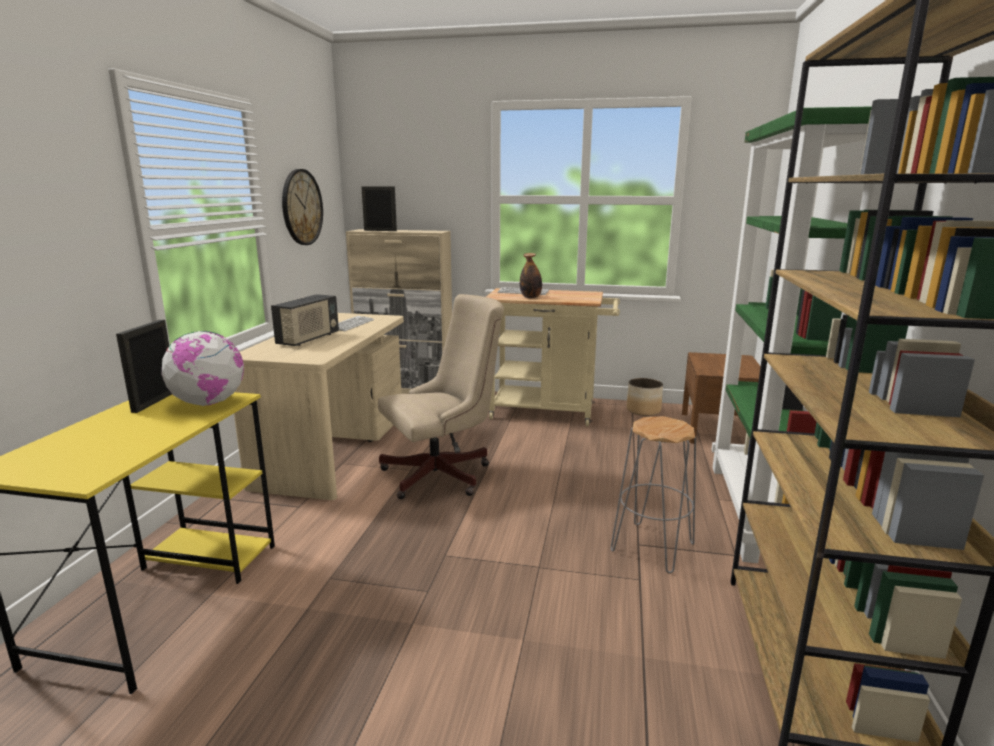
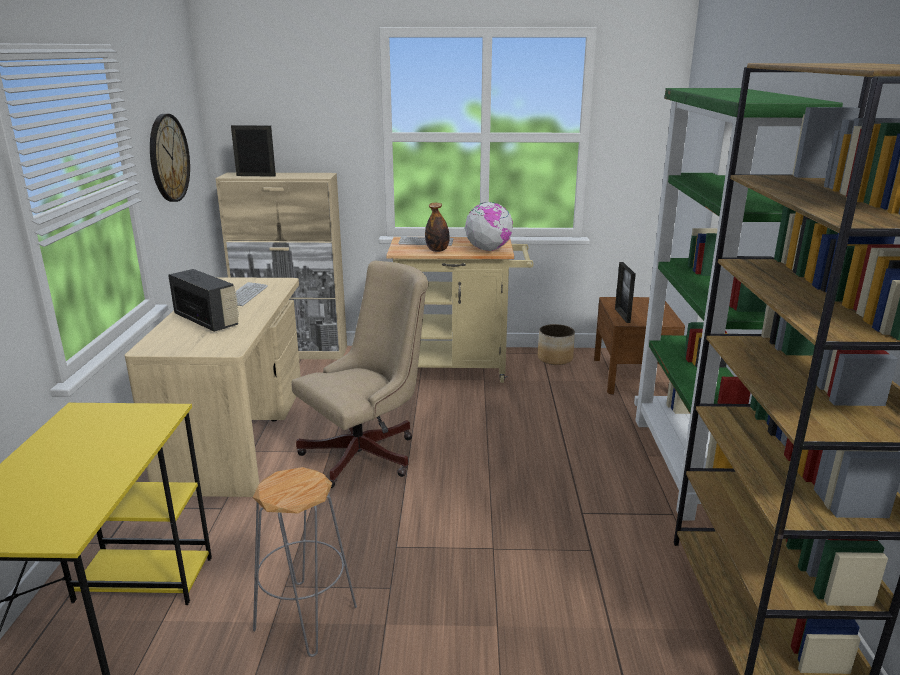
camera: 10 degrees left, 5 degrees up
picture frame [116,320,172,413] -> picture frame moved to [615,262,636,323]
globe [162,331,244,406] -> globe moved to [465,202,513,251]
radio [271,294,339,346] -> radio turned 60 degrees counterclockwise [168,269,239,332]
grey stool [611,416,696,573] -> grey stool moved to [253,467,357,657]

